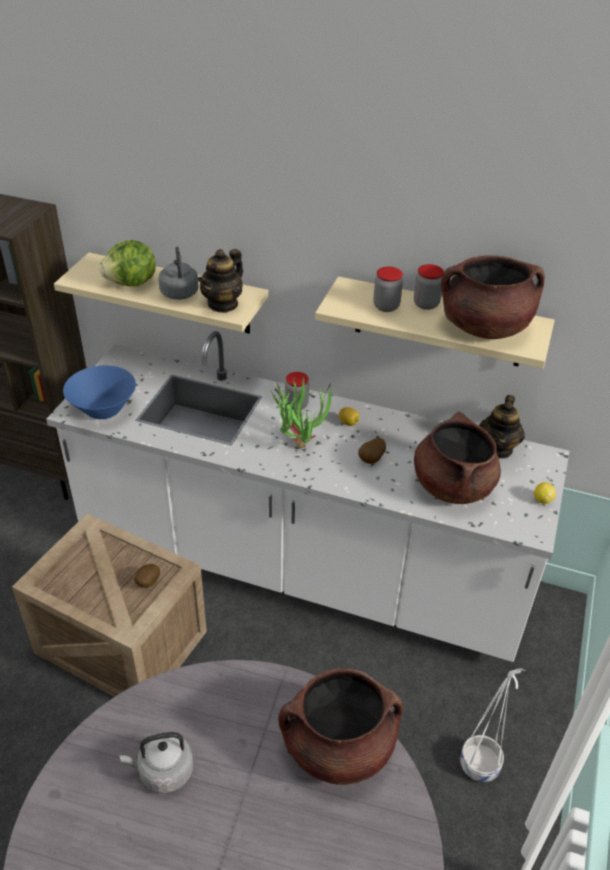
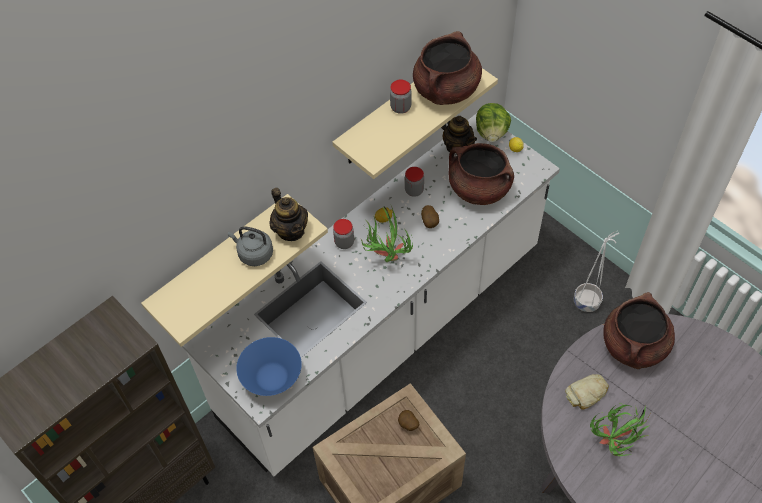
camera: 60 degrees left, 15 degrees up
lettuce [99,240,156,286] -> lettuce moved to [476,103,511,142]
grey kettle [119,732,193,793] -> potted plant [590,403,650,456]
jar [373,266,403,312] -> jar moved to [405,167,424,197]
none -> bread [565,374,609,410]

